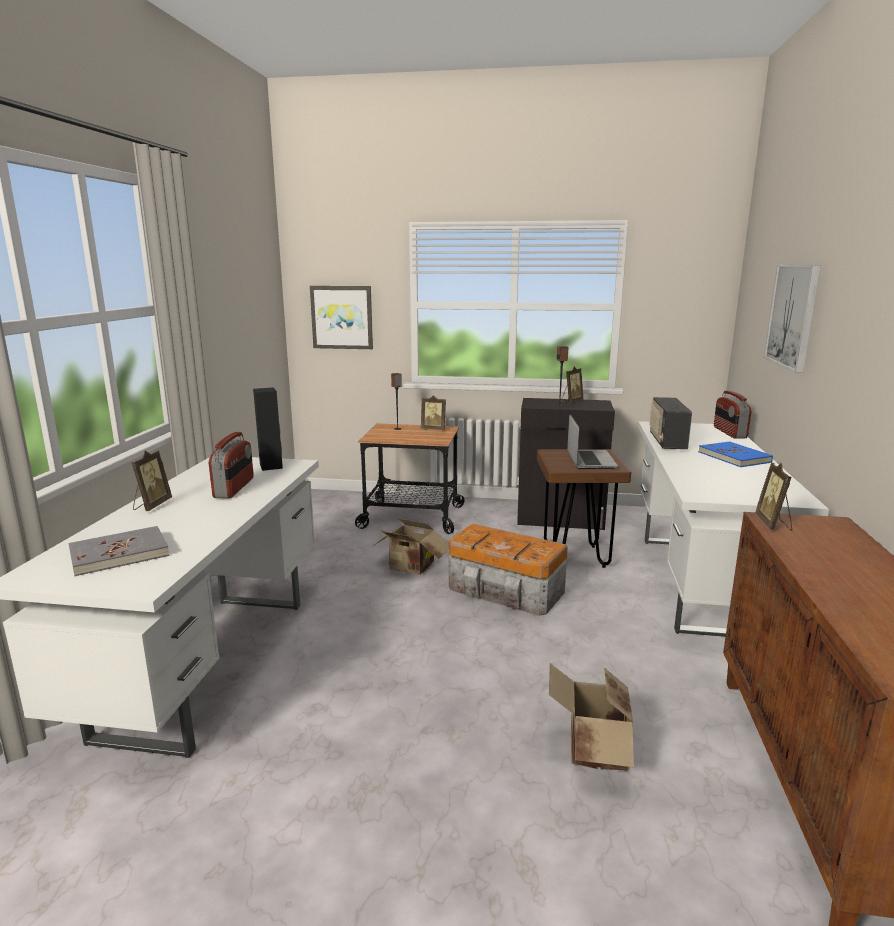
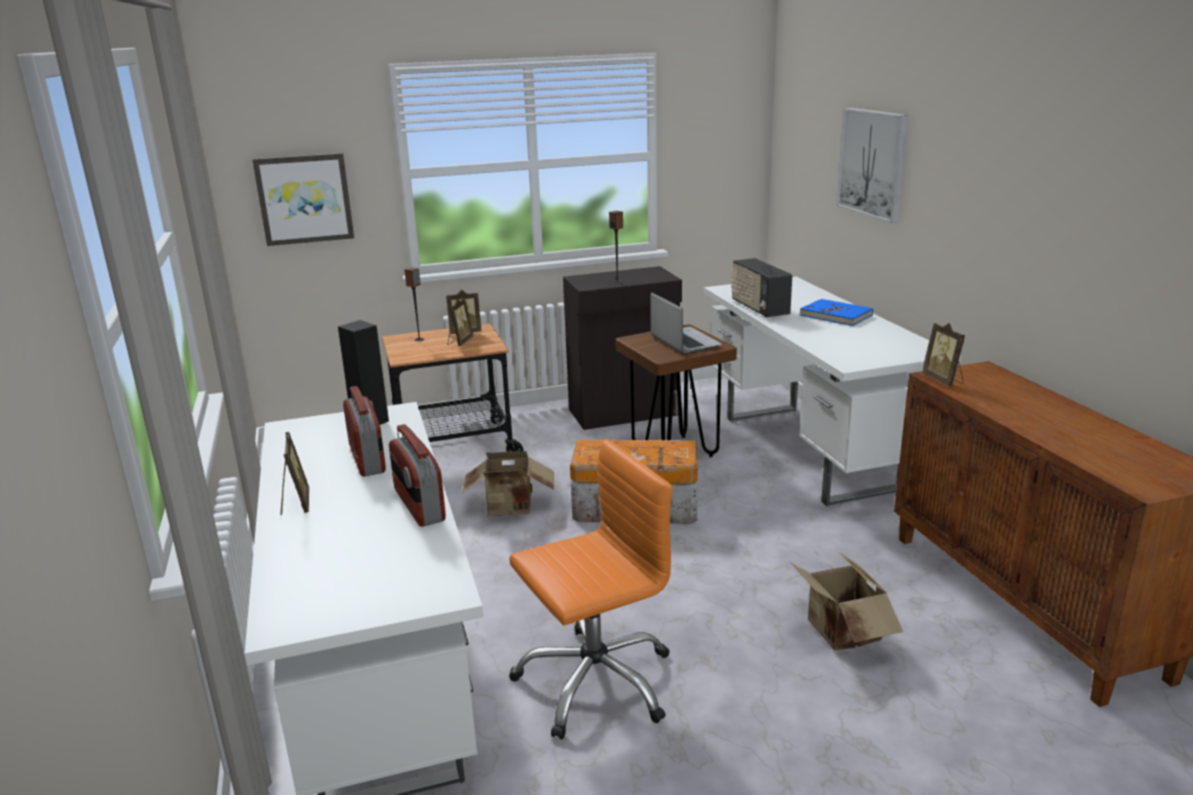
camera: 25 degrees left, 5 degrees up
grey book [68,526,170,576] -> none
picture frame [561,366,583,403] -> picture frame moved to [448,298,474,346]
radio [714,391,751,439] -> radio moved to [389,424,446,527]
none -> orange office chair [509,439,673,739]

